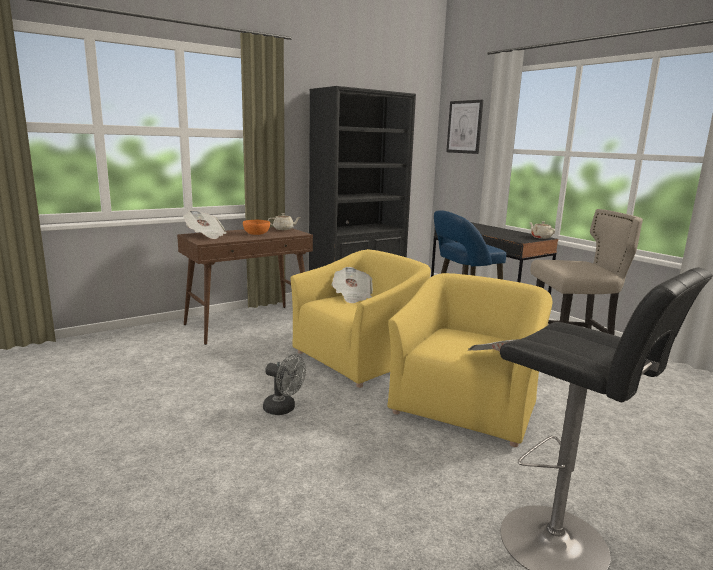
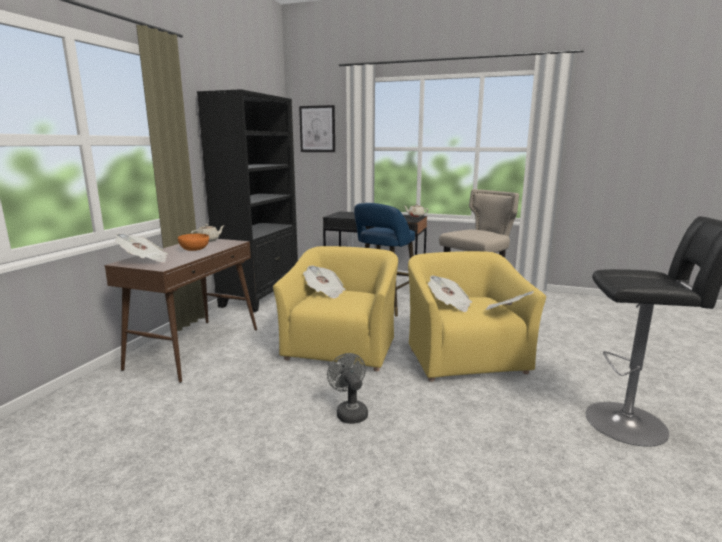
camera: 35 degrees left, 0 degrees up
grey fan [263,354,306,415] -> grey fan turned 105 degrees counterclockwise [327,353,368,424]
none -> newspaper [428,275,472,312]

